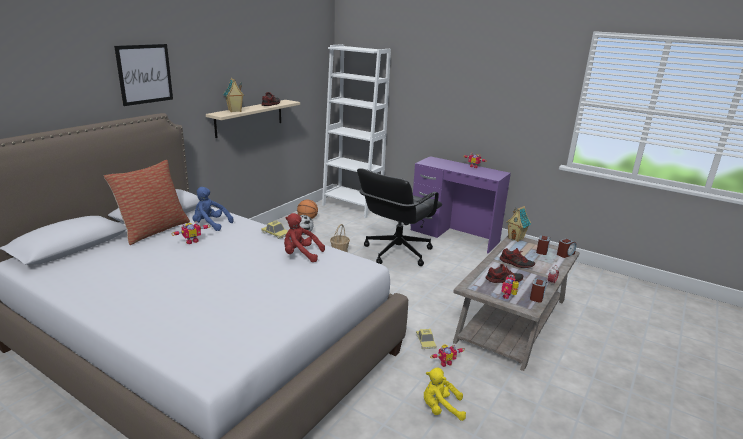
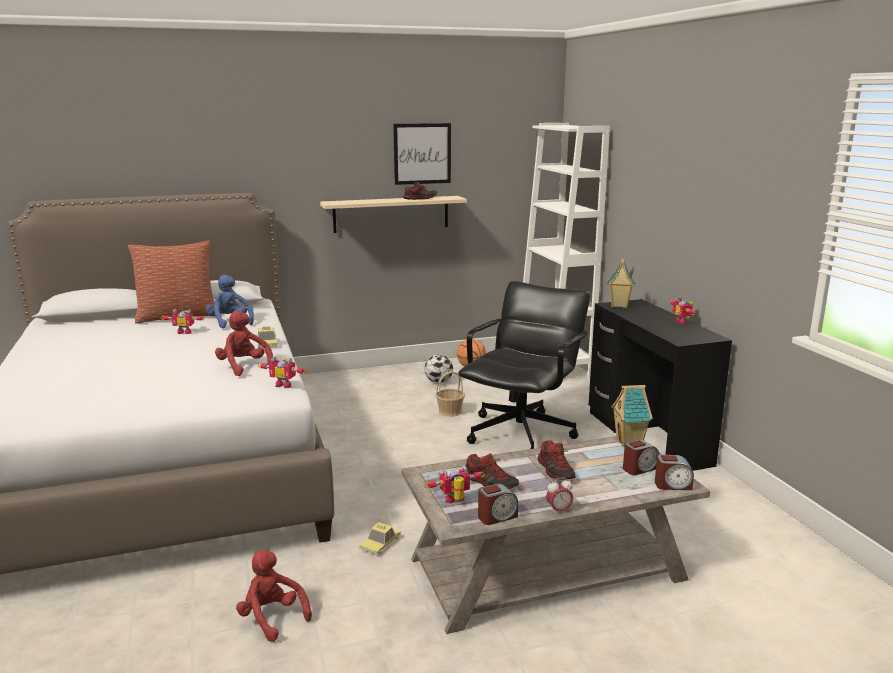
camera: 40 degrees right, 5 degrees down
picture [114,44,173,106] -> picture moved to [393,123,451,185]
toy house [223,78,244,112] -> toy house moved to [607,259,635,308]
black office chair [357,169,442,266] -> black office chair turned 135 degrees clockwise [458,281,590,449]
purple desk [410,156,511,253] -> black desk [589,299,732,471]
yellow plush toy [424,368,466,421] -> red plush toy [236,550,312,642]
toy robot [430,344,465,367] -> toy robot moved to [258,356,307,388]

